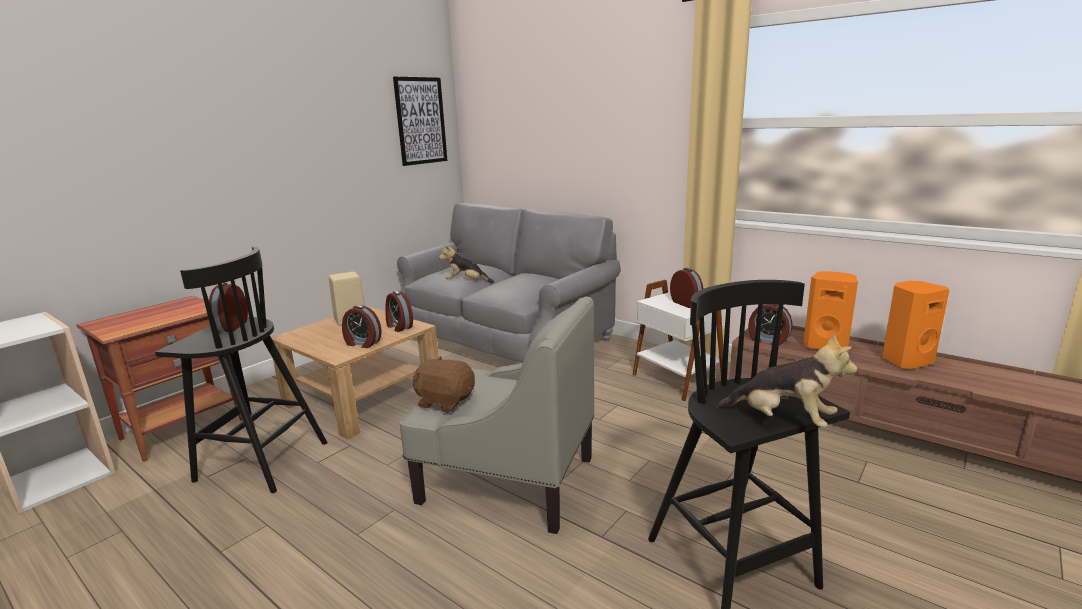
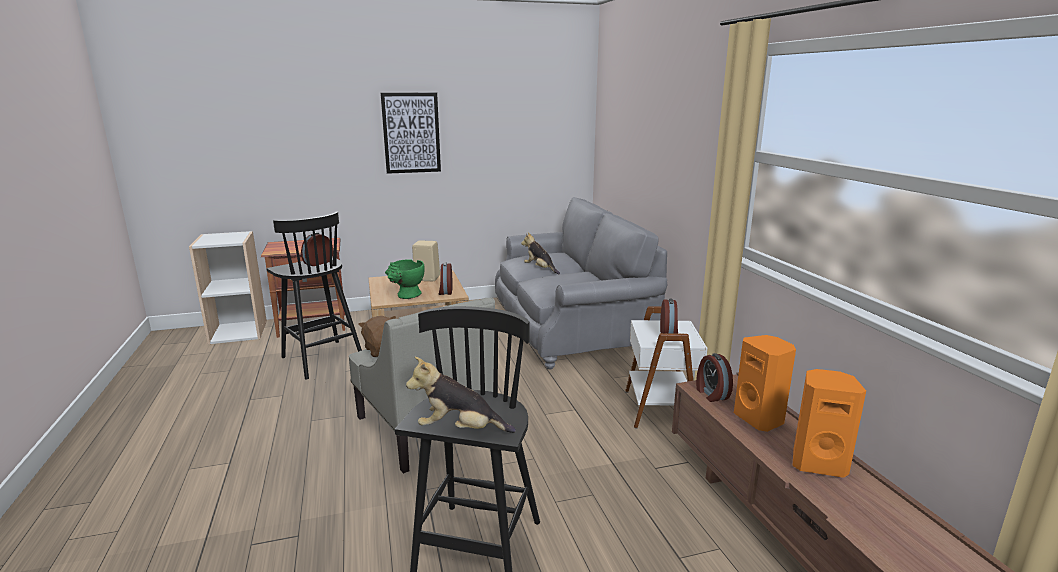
camera: 35 degrees right, 0 degrees up
alarm clock [342,305,382,348] -> green vase [385,260,425,299]
picture [393,76,447,166] -> picture moved to [381,93,441,174]
plush toy [716,333,857,427] -> plush toy turned 120 degrees clockwise [406,357,516,433]

